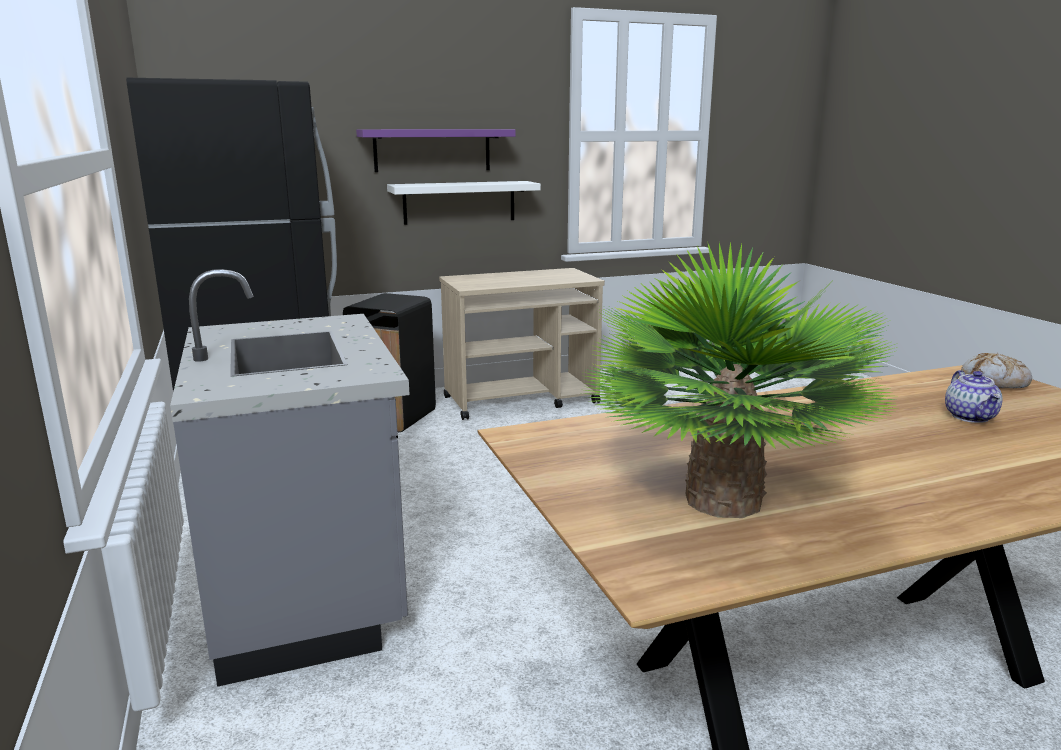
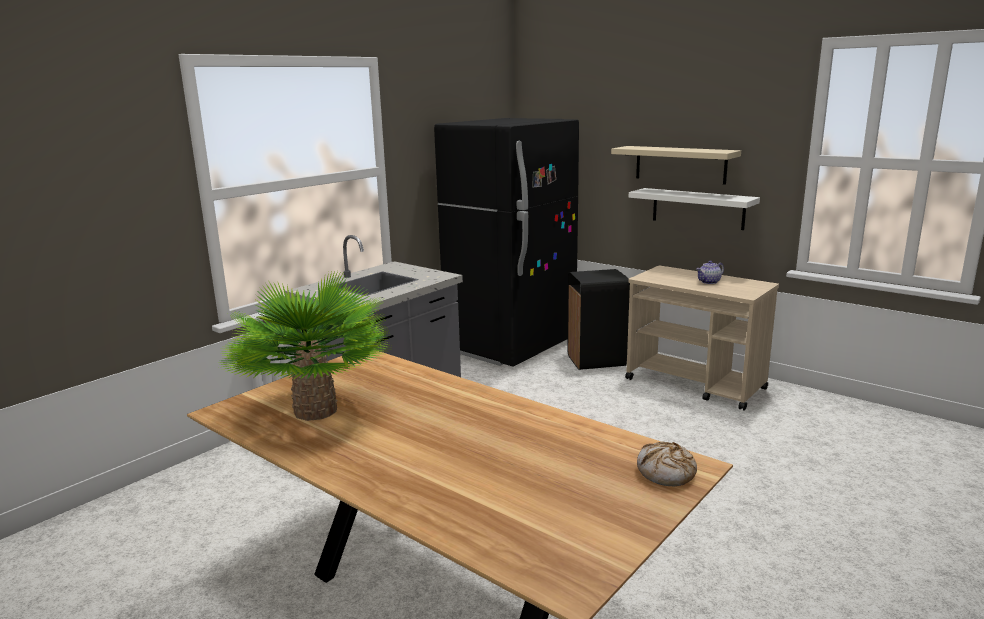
camera: 60 degrees right, 0 degrees up
purple shelf [356,129,516,172] -> beige shelf [611,146,741,185]
teapot [945,370,1003,423] -> teapot moved to [696,261,724,284]

